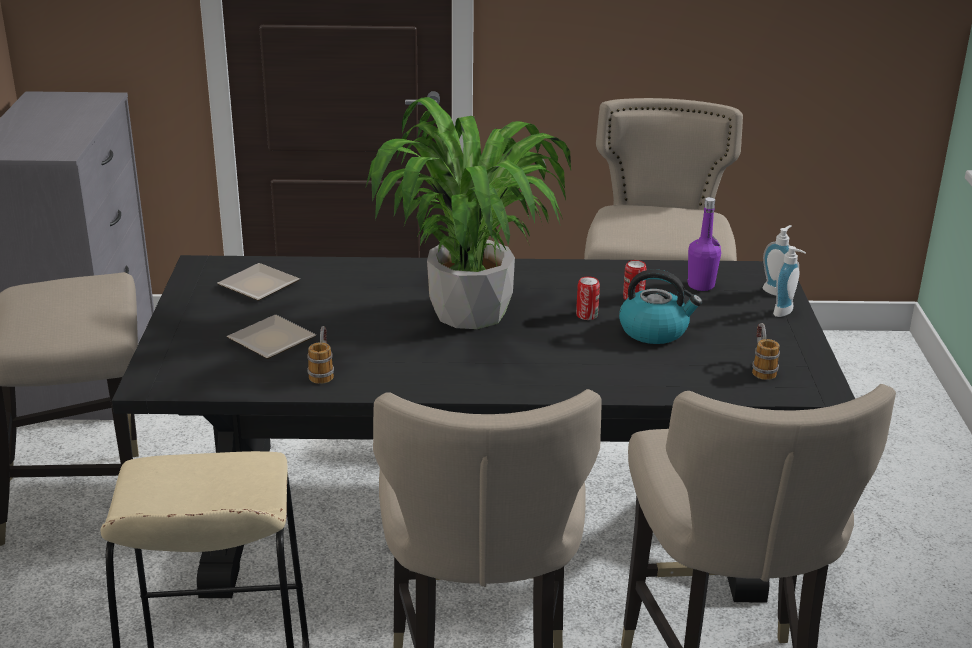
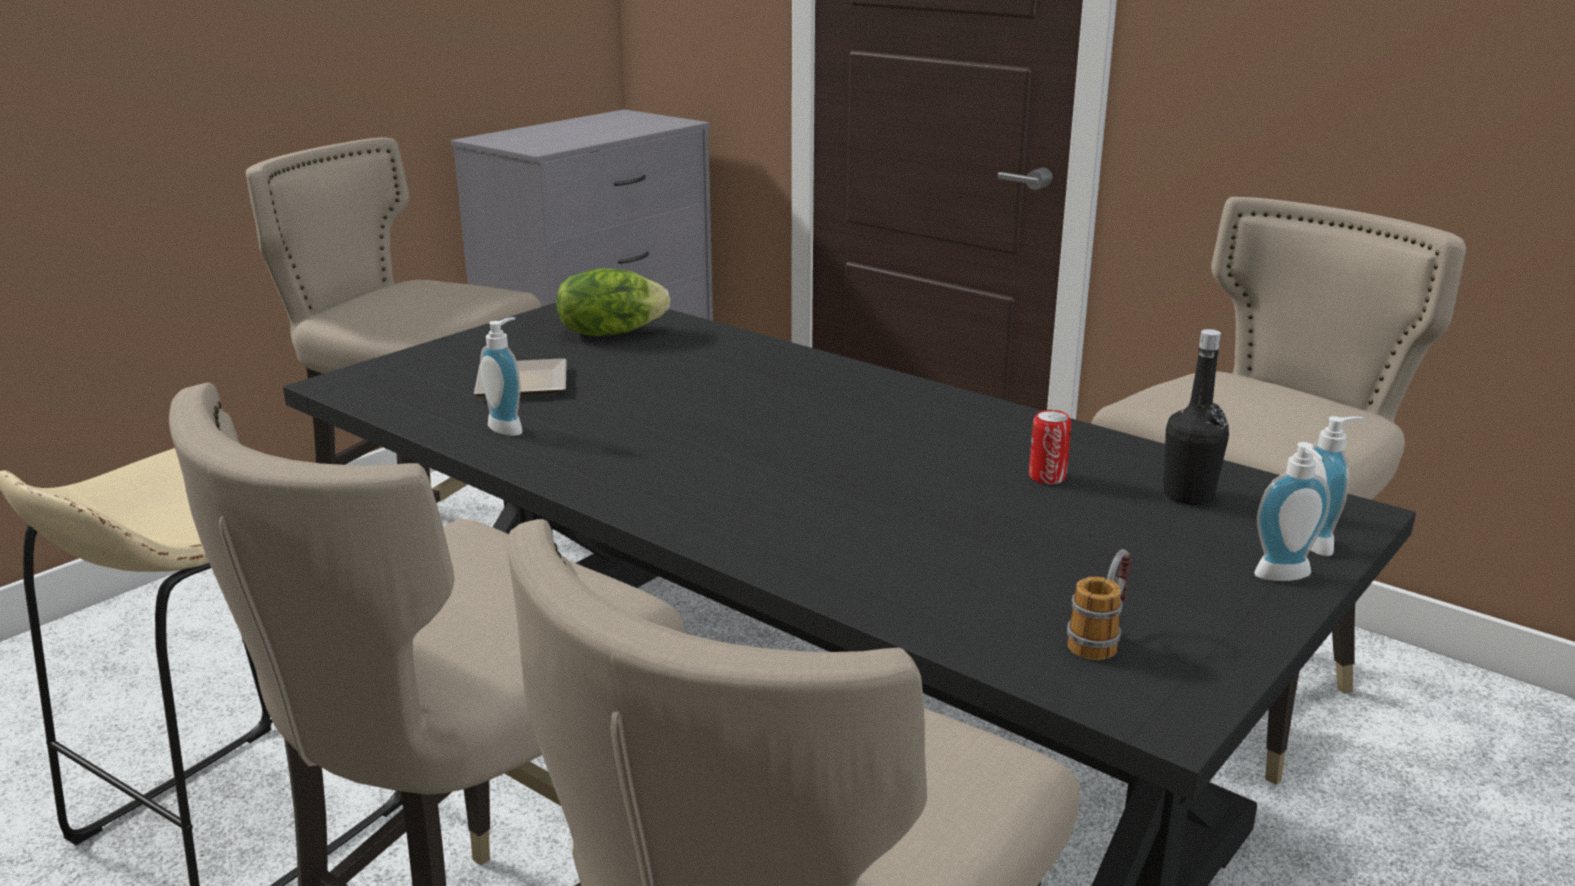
camera: 40 degrees right, 5 degrees down
plate [217,263,300,301] -> lettuce [556,268,670,336]
mug [307,326,334,384] -> soap dispenser [480,317,523,436]
potted plant [366,97,571,329] -> none
can [576,276,600,320] -> none
kettle [619,269,702,344] -> none
purple bottle [688,197,721,291] -> black bottle [1163,329,1229,505]

